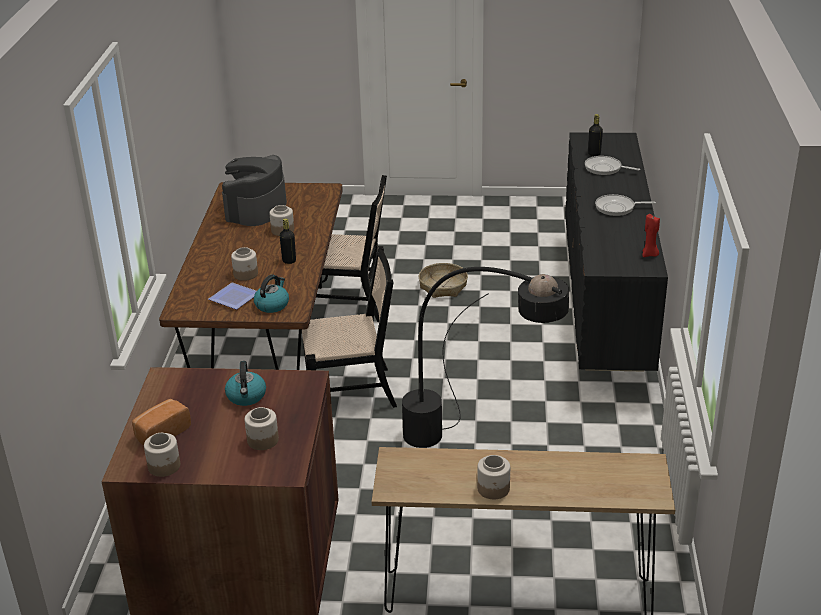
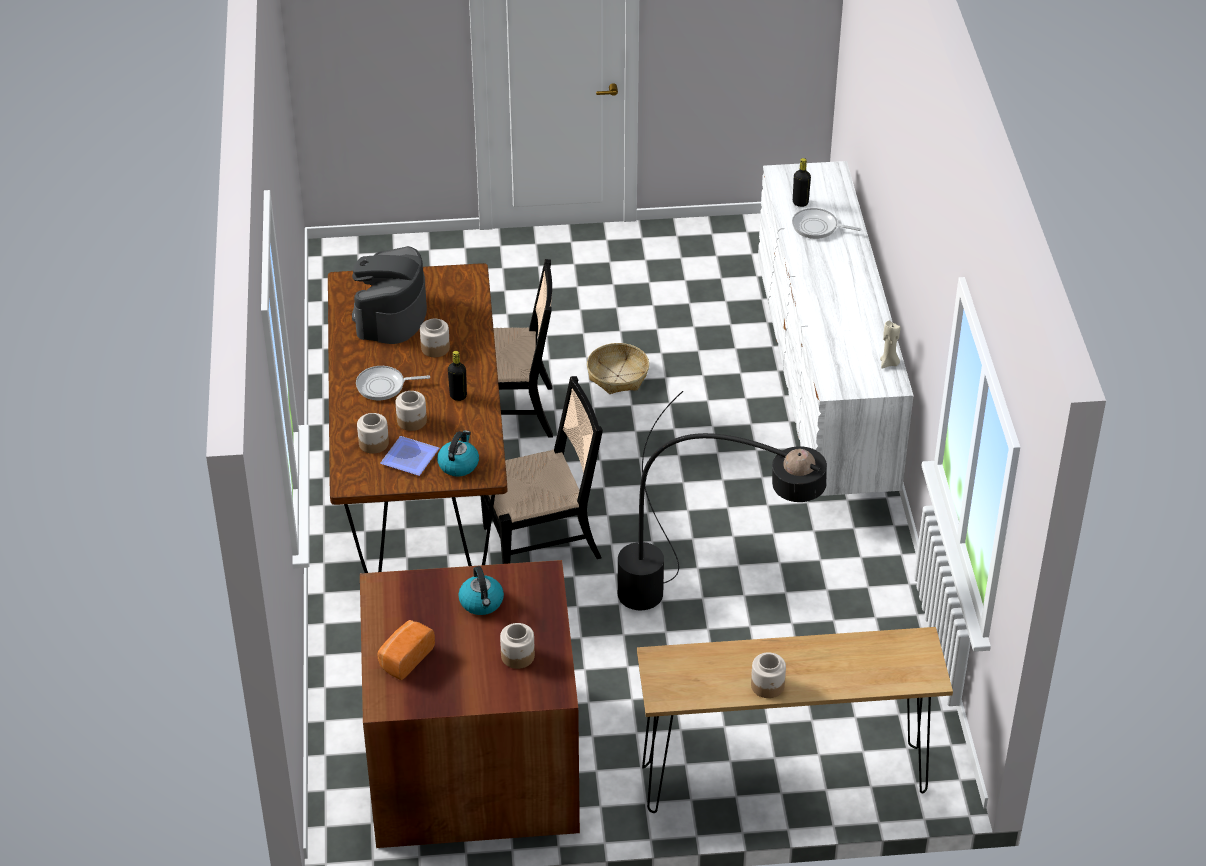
camera: 10 degrees left, 10 degrees up
jar [144,433,180,477] -> jar moved to [357,413,389,454]
black cabinet [565,132,668,372] -> white cabinet [758,161,914,496]
frying pan [595,194,656,216] -> frying pan moved to [356,366,430,400]
red candle [642,214,660,257] -> beige candle [880,321,901,369]

